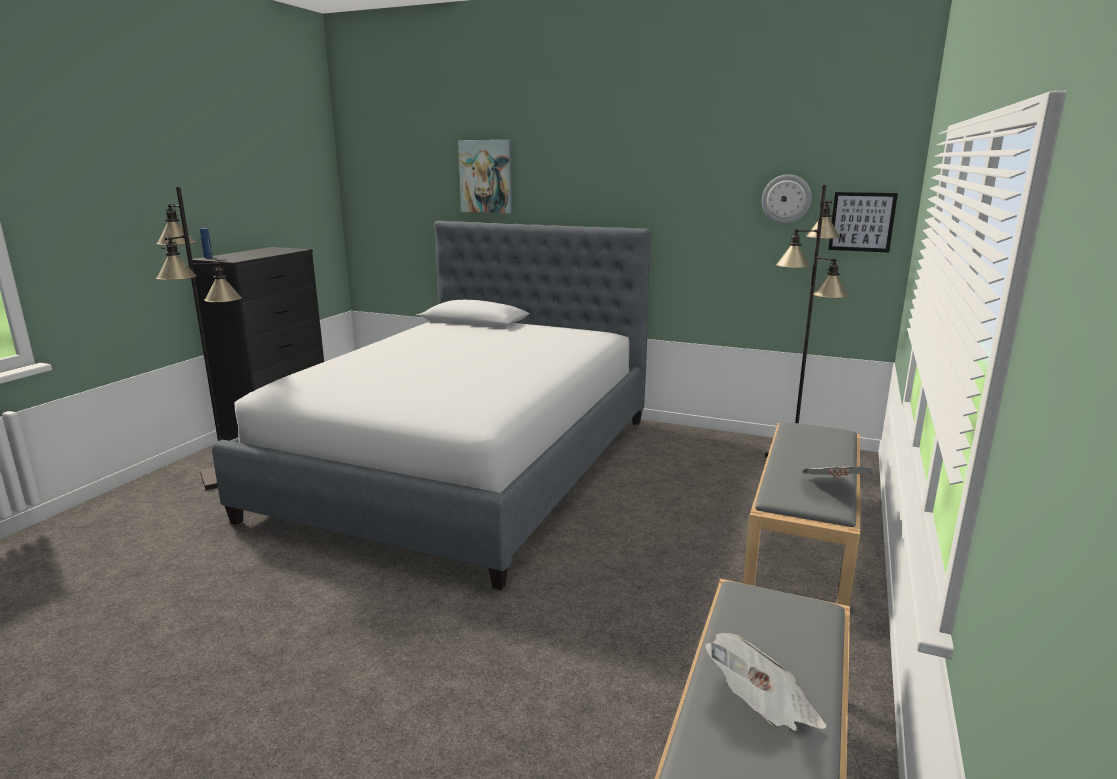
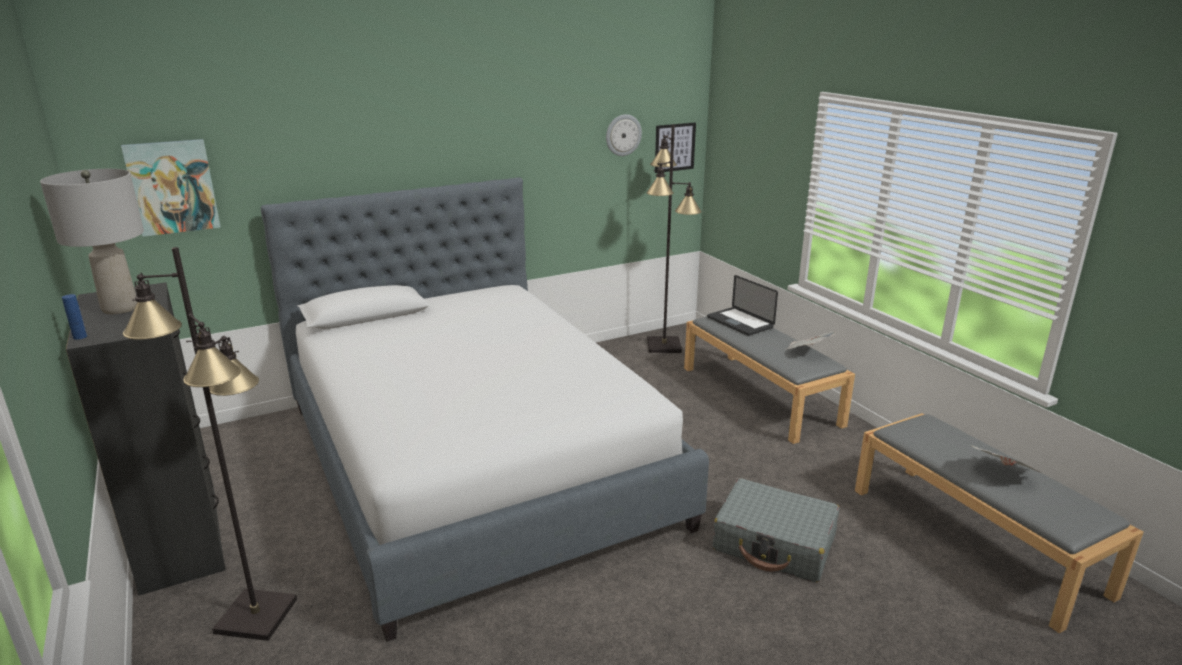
camera: 50 degrees left, 5 degrees up
picture [458,140,512,214] -> picture moved to [121,139,221,237]
none -> grey table lamp [40,169,144,314]
none -> laptop [707,275,778,336]
none -> grey suitcase [713,478,840,582]

